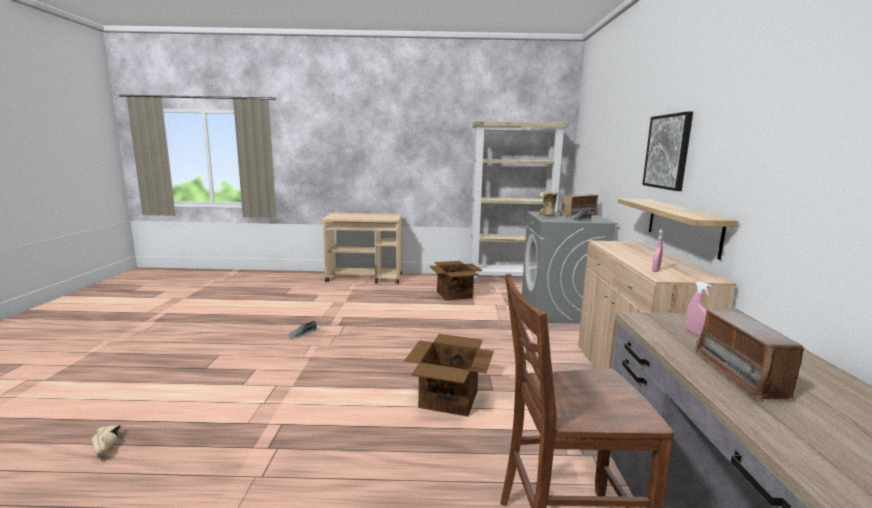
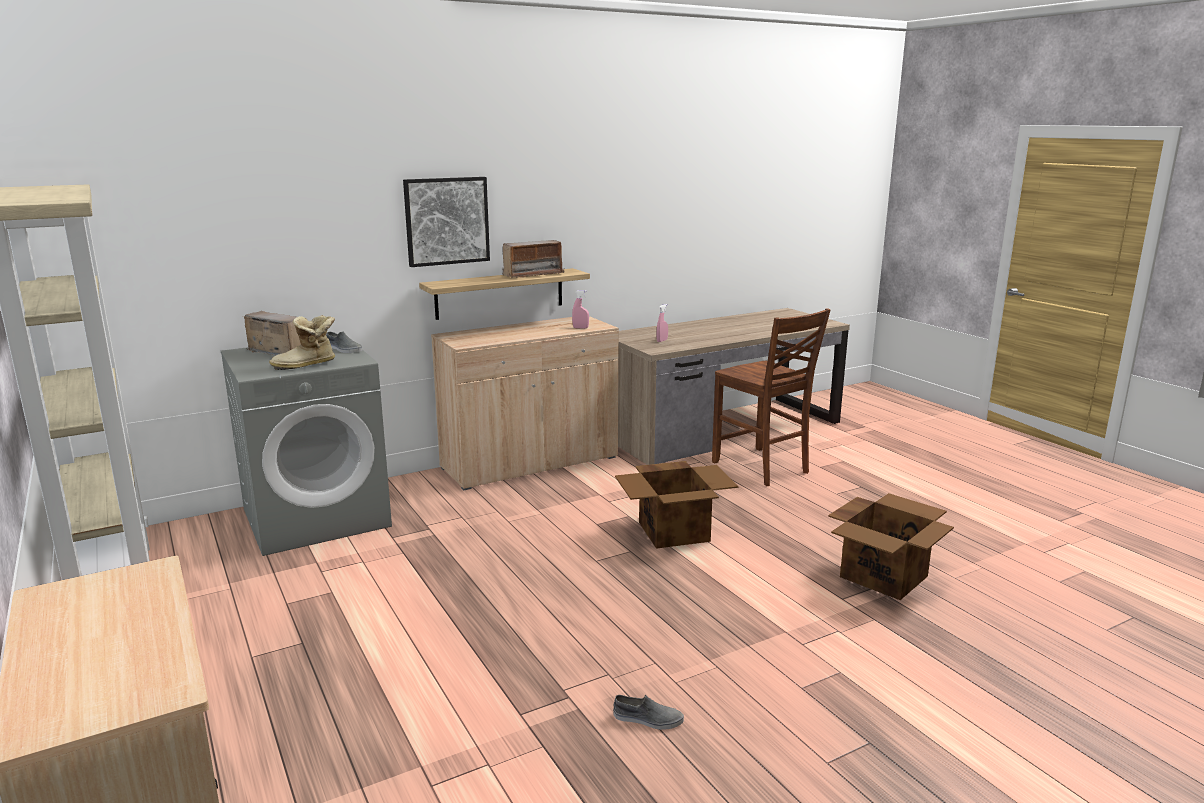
camera: 120 degrees left, 5 degrees up
beige shoe [92,425,121,458] -> none
cardboard box [430,261,482,300] -> cardboard box moved to [828,493,954,600]
radio [694,308,809,401] -> radio moved to [502,240,565,278]

